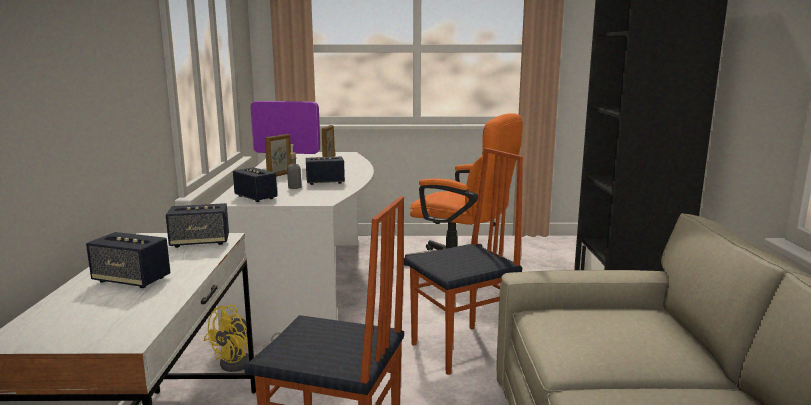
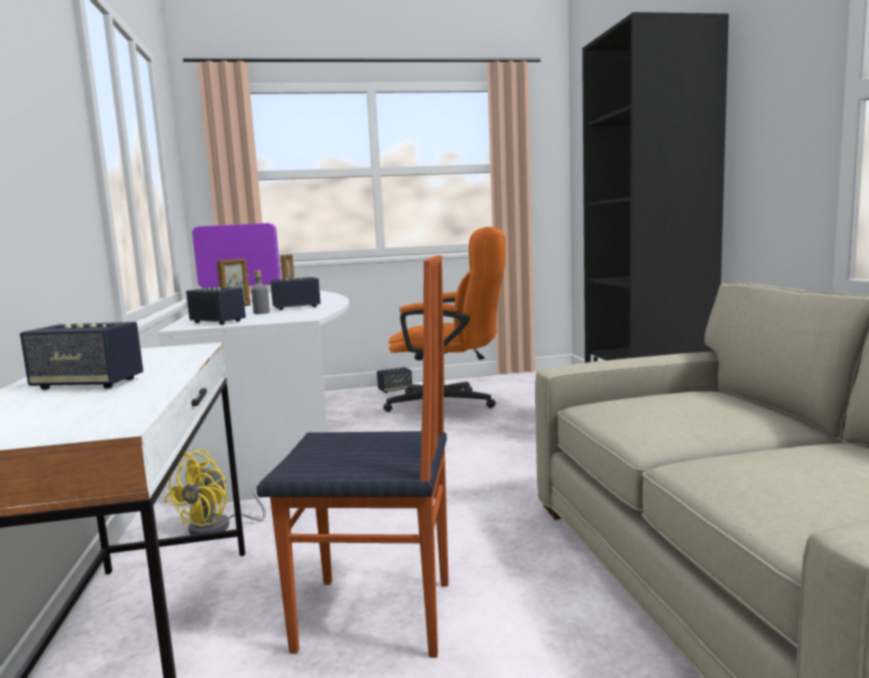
camera: 10 degrees left, 5 degrees down
speaker [166,203,229,248] -> speaker moved to [377,367,412,393]
chair [404,148,523,375] -> none

